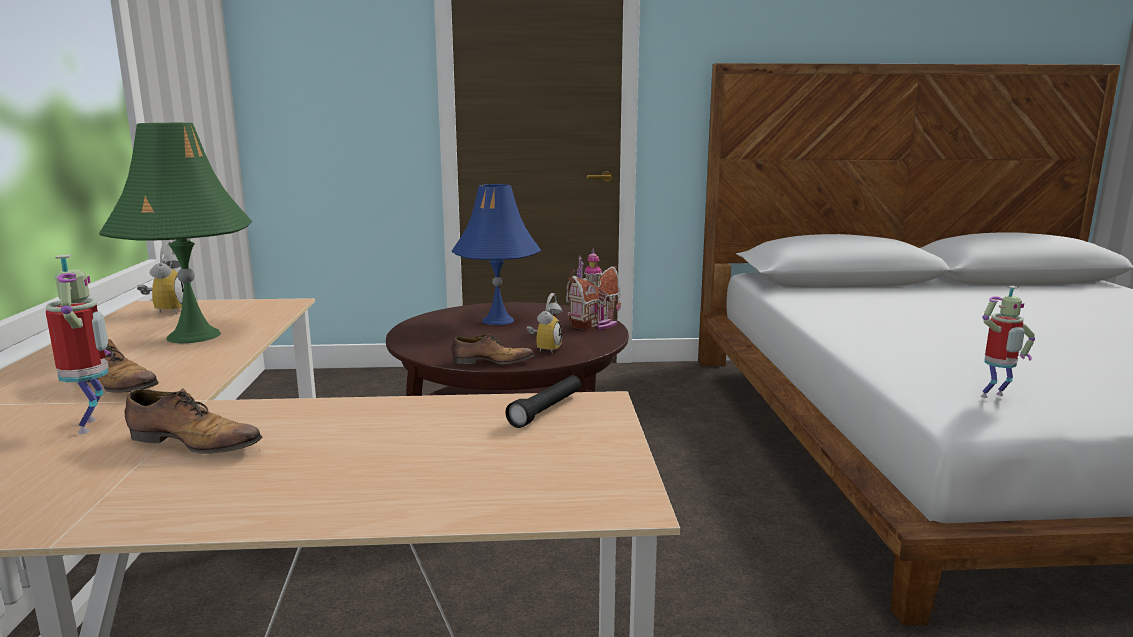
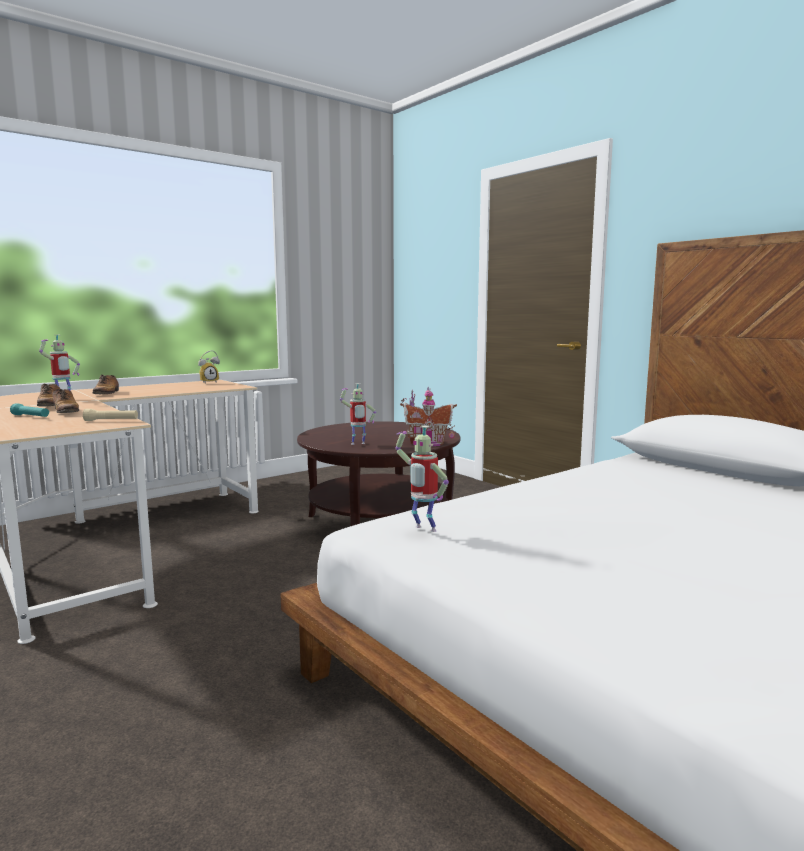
camera: 55 degrees right, 5 degrees down
green table lamp [99,123,252,343] -> none
shoe [451,333,534,364] -> shoe moved to [52,389,79,416]
blue table lamp [452,184,541,325] -> none
black flashlight [505,375,581,428] -> beige flashlight [83,409,138,421]
alarm clock [526,293,562,354] -> toy robot [340,383,376,445]
none -> turquoise flashlight [10,403,49,417]

